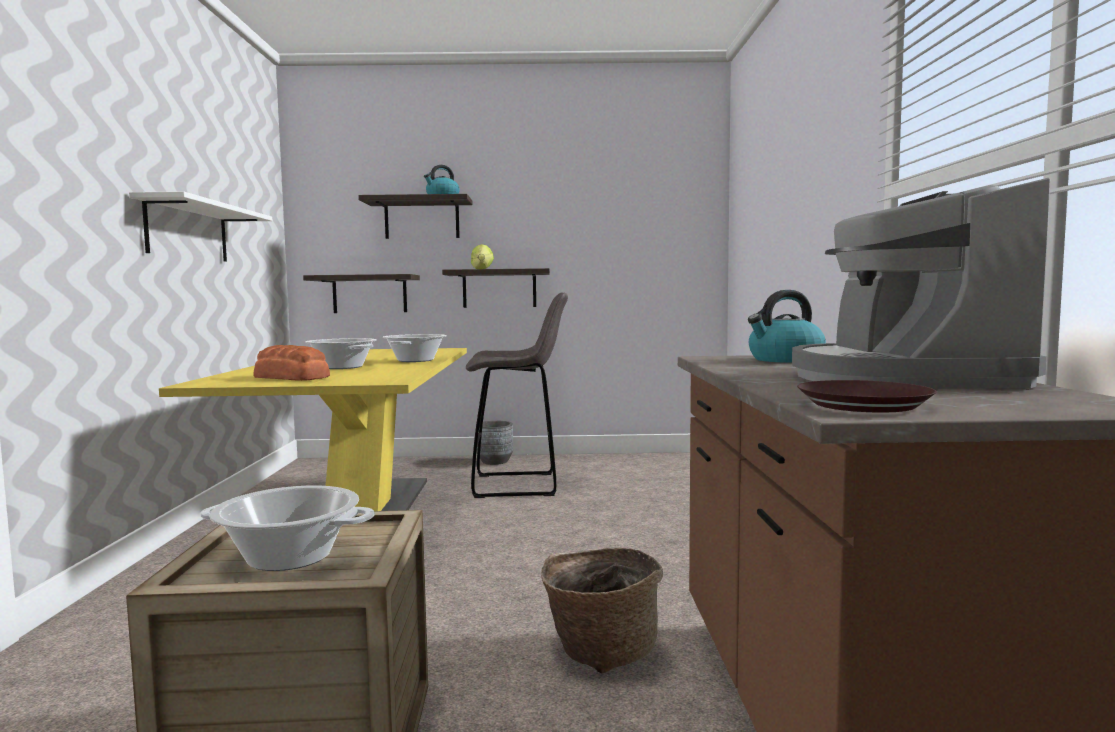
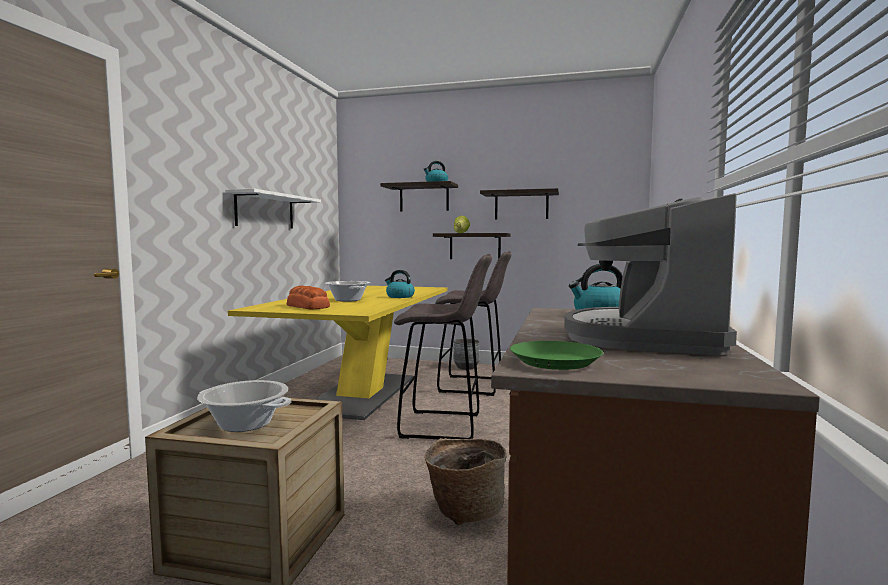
camera: 15 degrees right, 0 degrees up
shelf [303,274,420,313] -> shelf moved to [480,188,559,220]
cooking pot [383,334,447,362] -> kettle [385,270,415,298]
brown plate [797,380,937,413] -> green plate [510,341,603,370]
none -> grey stool [394,254,492,439]

